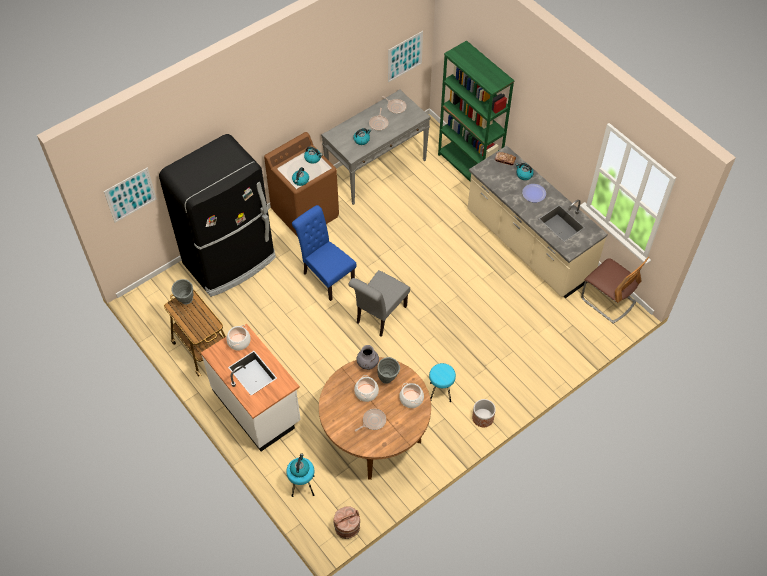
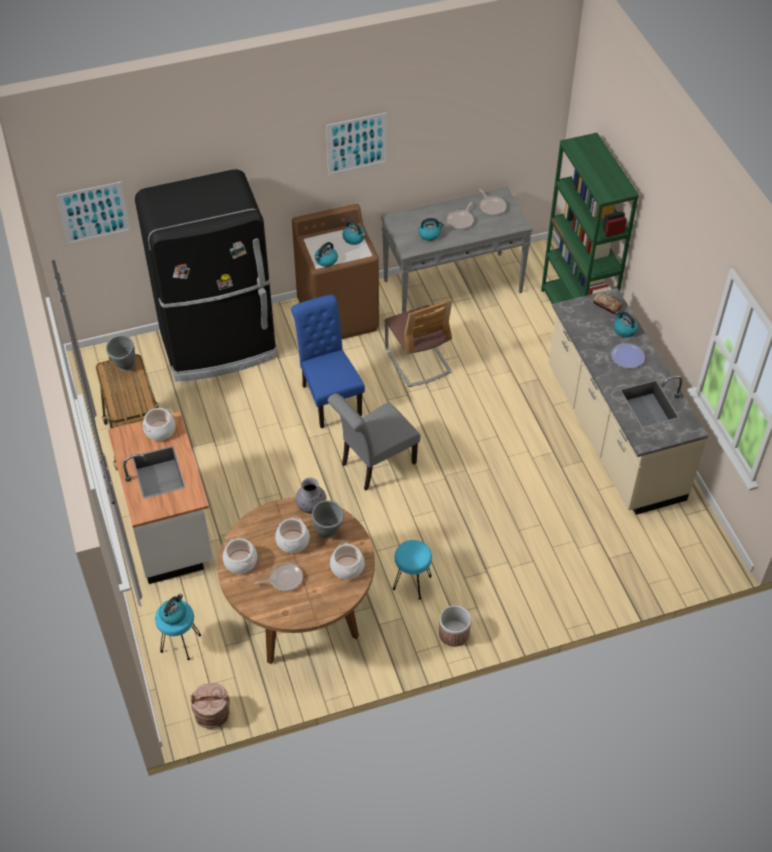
camera: 20 degrees right, 5 degrees down
picture [388,31,423,83] -> picture moved to [326,113,387,175]
chair [581,257,649,324] -> chair moved to [385,299,452,387]
none -> cooking pot [223,538,257,574]

